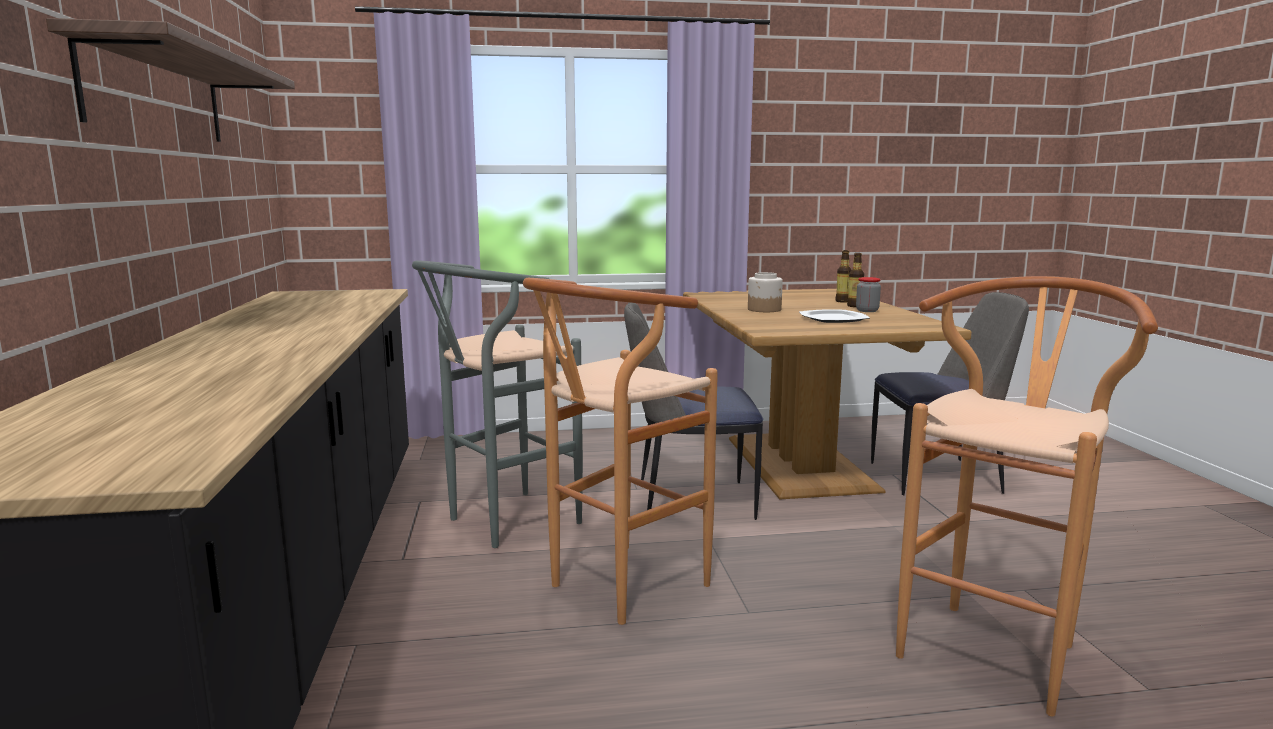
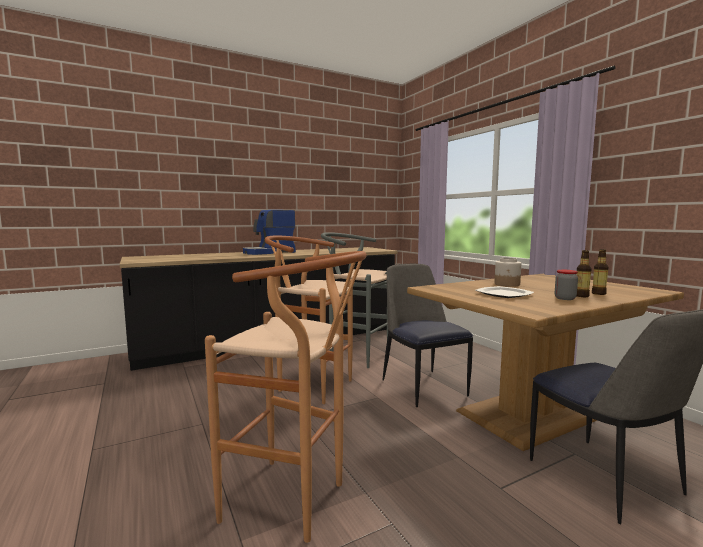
camera: 70 degrees right, 5 degrees down
shelf [46,18,295,142] -> none
none -> coffee machine [243,210,296,255]

